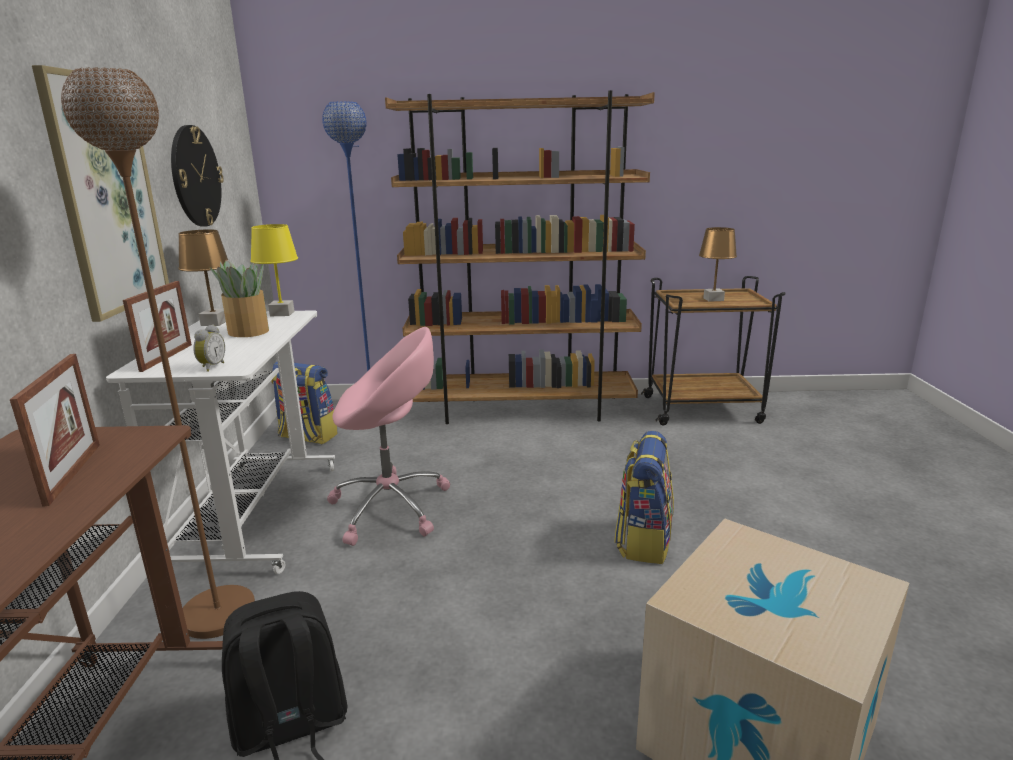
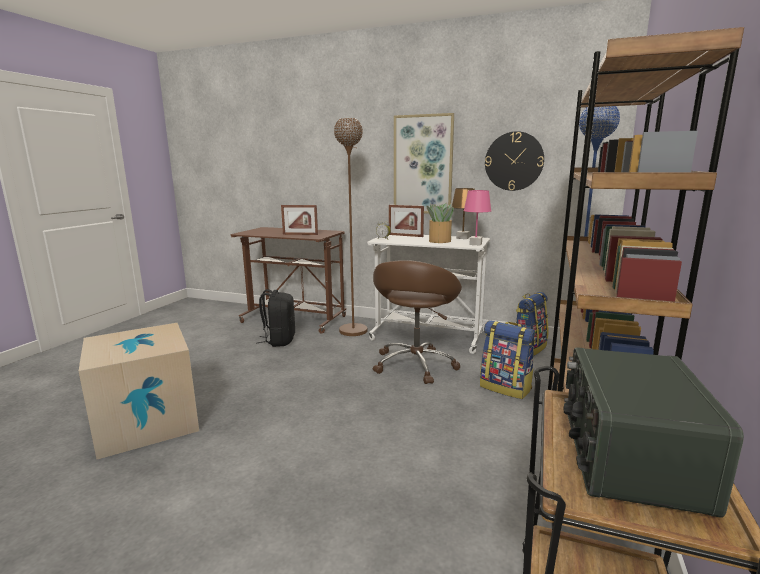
camera: 110 degrees right, 5 degrees down
yellow table lamp [250,224,298,316] -> pink table lamp [463,190,492,246]
pink office chair [327,327,450,546] -> brown office chair [373,260,462,384]
backpack [614,431,674,564] -> backpack moved to [480,320,536,399]
brown table lamp [699,227,737,302] -> radio [564,347,744,518]

